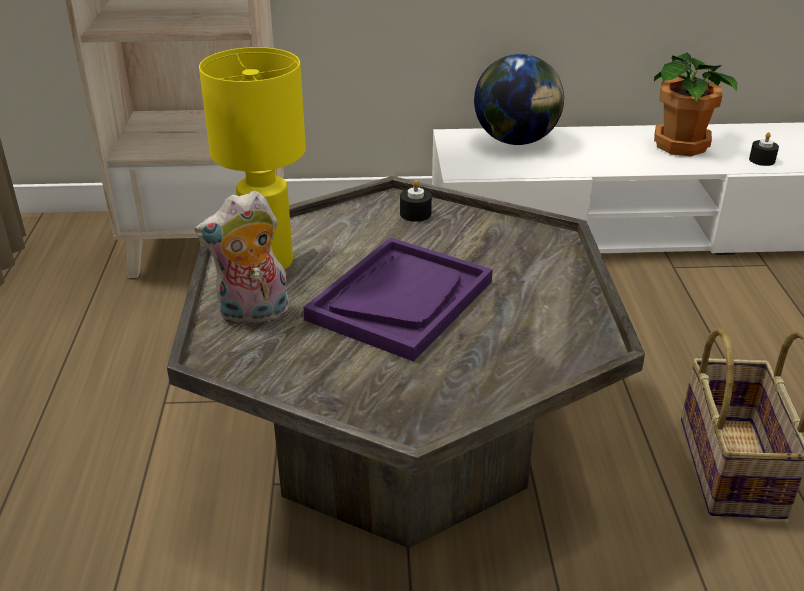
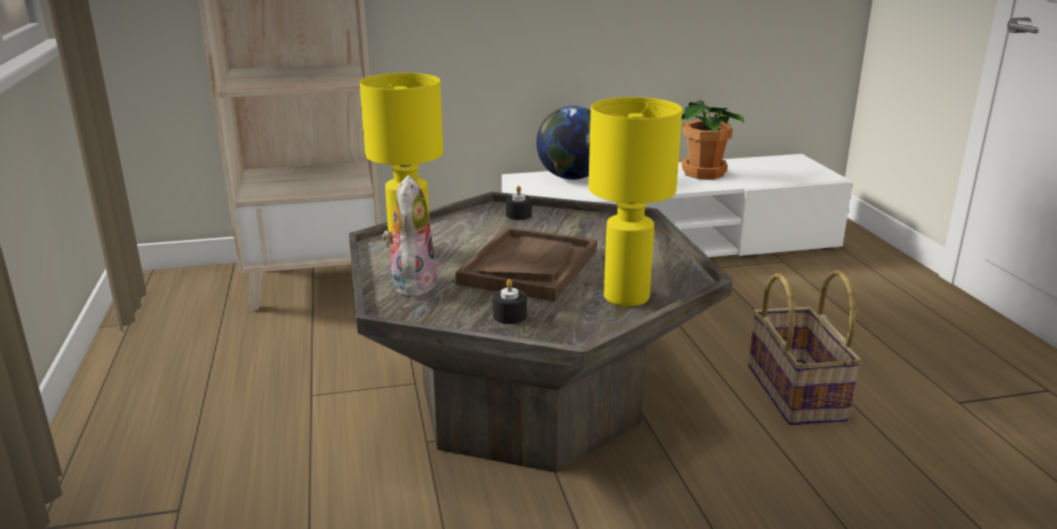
camera: 10 degrees left, 10 degrees down
plush toy [195,190,289,326] -> plush toy turned 120 degrees clockwise [382,175,438,298]
purple tray [303,237,493,362] -> brown tray [455,227,597,302]
black candle [749,132,779,166] -> black candle moved to [493,279,527,324]
none -> yellow table lamp [588,97,682,306]

